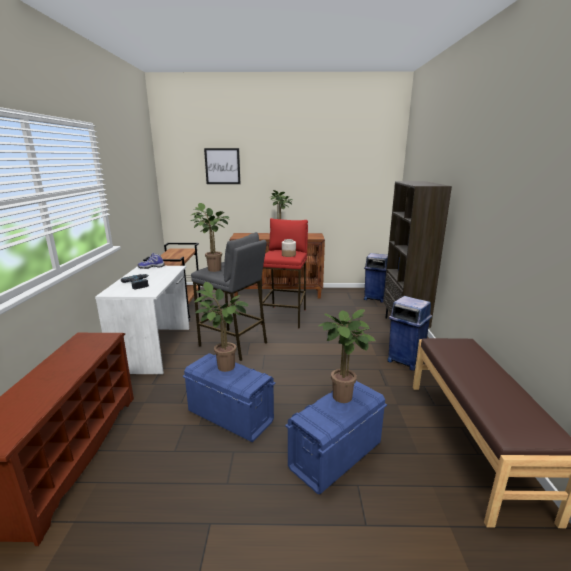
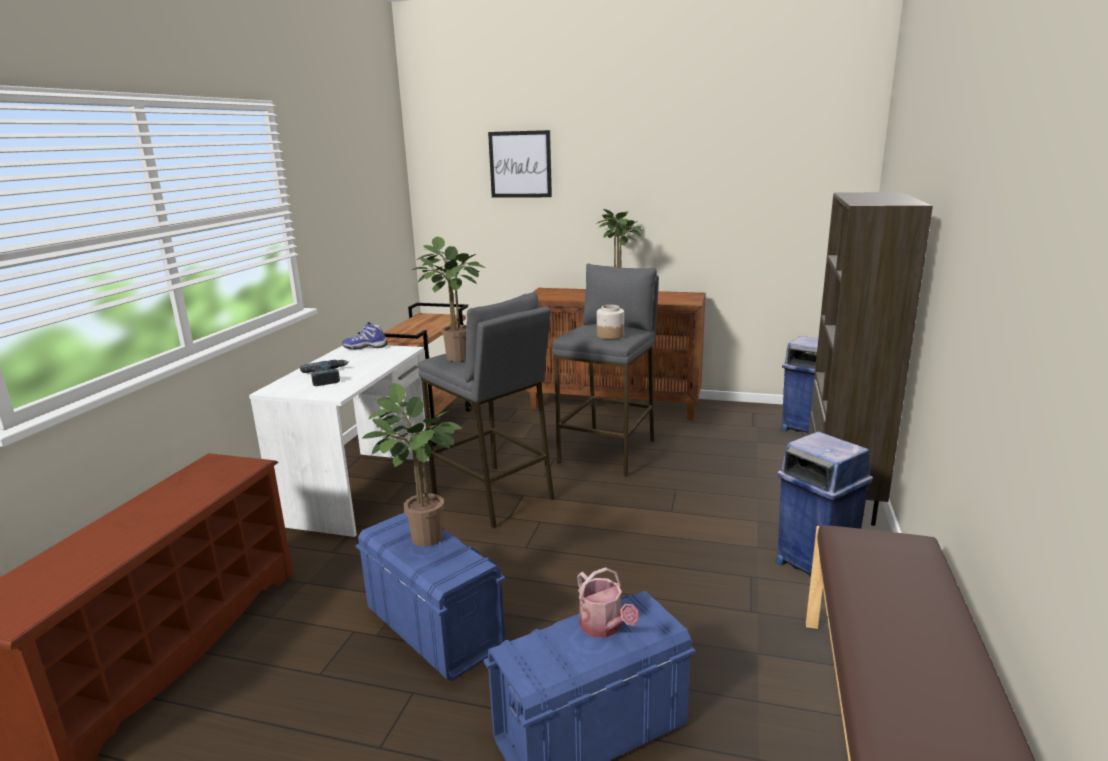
camera: 15 degrees right, 0 degrees up
red stool [260,218,308,328] -> grey stool [552,264,659,477]
potted plant [318,309,376,403] -> watering can [577,567,639,638]

